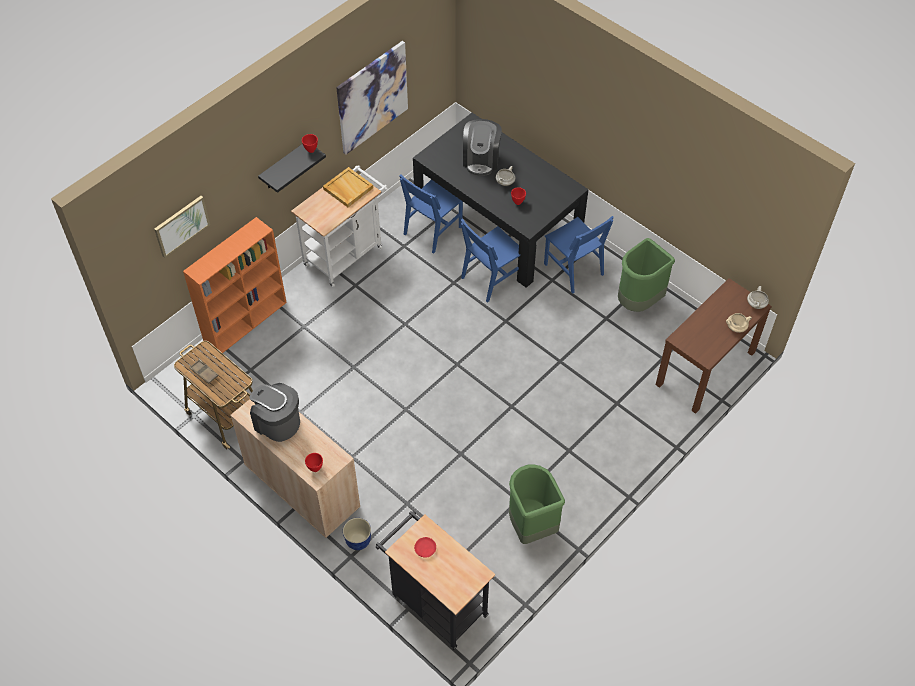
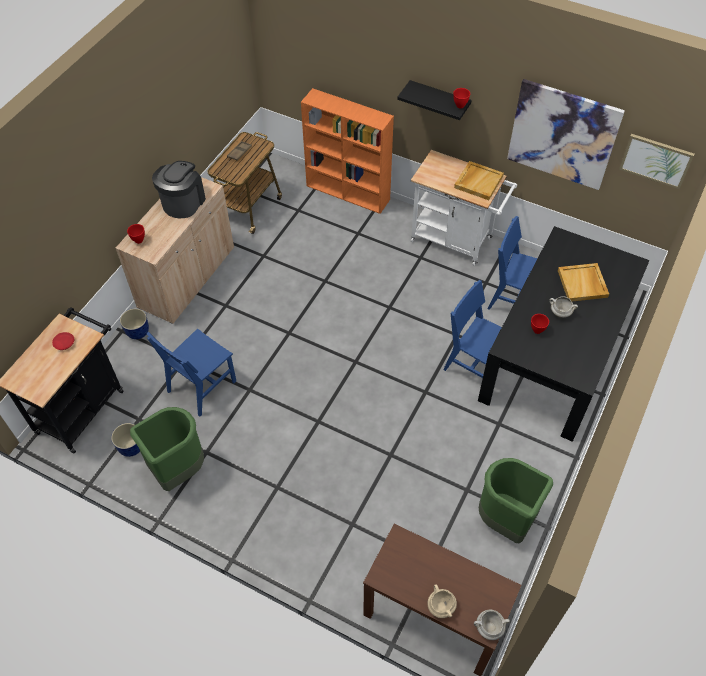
camera: 75 degrees right, 0 degrees up
picture [154,196,210,258] -> picture moved to [619,134,694,189]
coffee machine [463,119,502,176] -> beige tray [558,263,609,301]
blue chair [544,216,614,293] -> blue chair moved to [147,328,236,417]
none -> planter [111,423,140,457]

